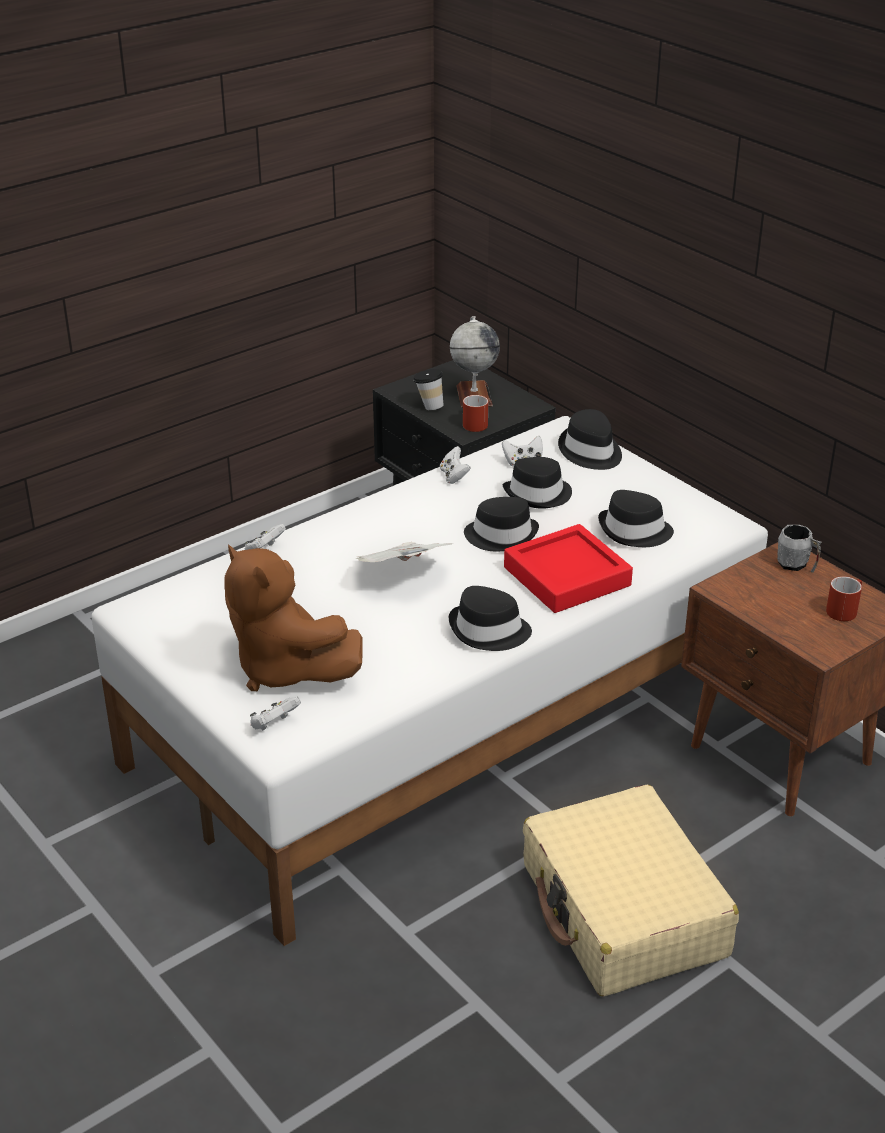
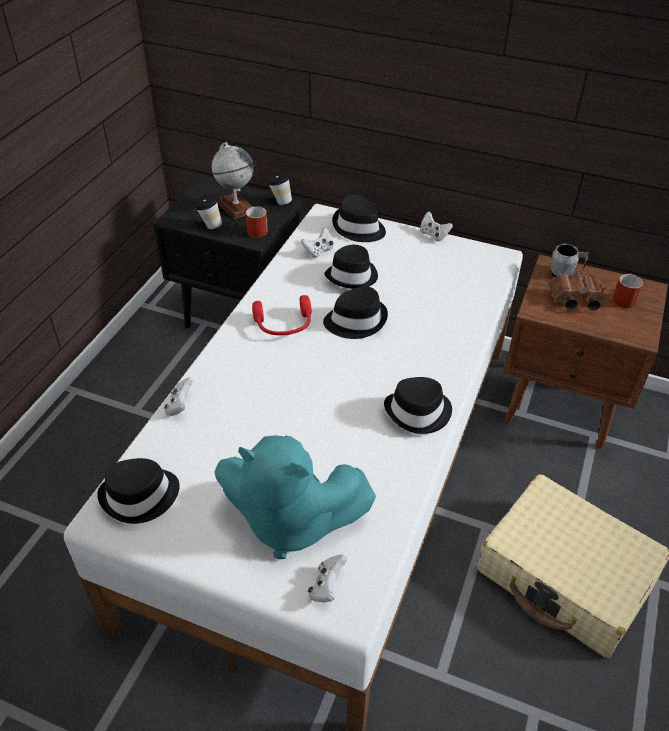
camera: 30 degrees left, 10 degrees up
brown plush toy [224,544,363,691] -> turquoise plush toy [214,435,376,559]
newspaper [356,542,453,562] -> none
white game controller [440,446,471,484] -> white game controller moved to [420,211,453,241]
red tray [504,524,633,613] -> none
black hat [598,490,674,547] -> black hat moved to [97,458,180,524]
none -> red headphones [252,295,311,335]
none -> cup [266,171,292,205]
none -> brown binoculars [549,270,607,310]

